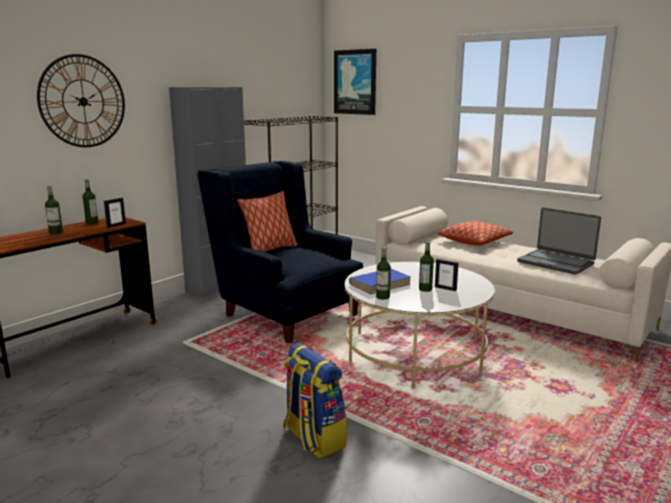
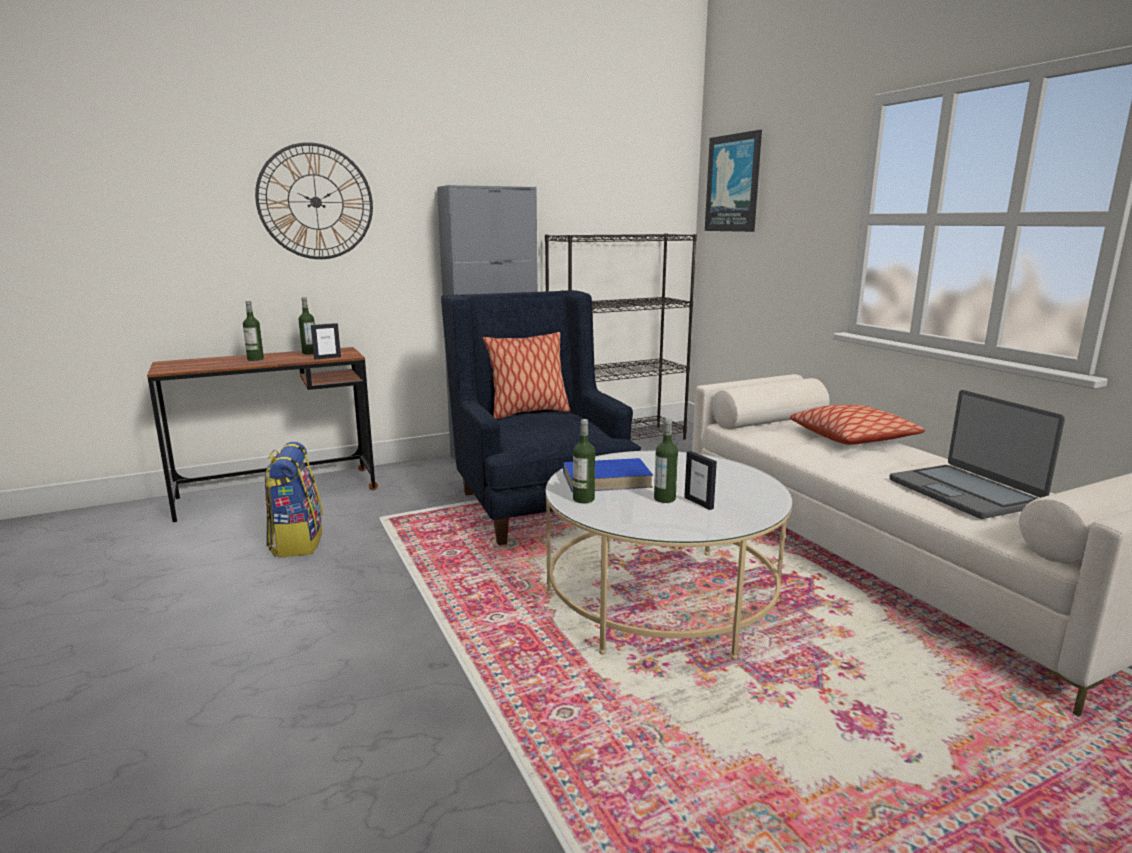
camera: 25 degrees right, 0 degrees up
backpack [283,343,347,458] -> backpack moved to [265,442,323,557]

